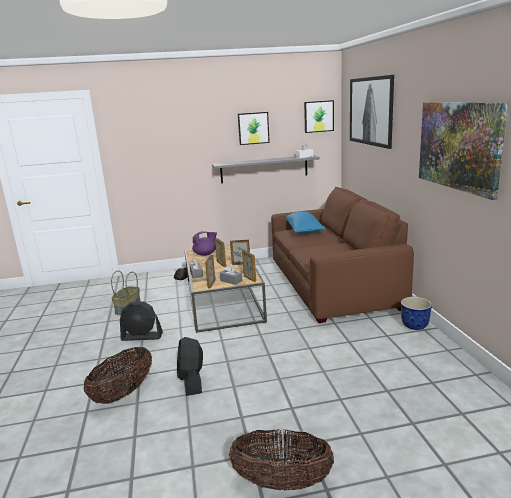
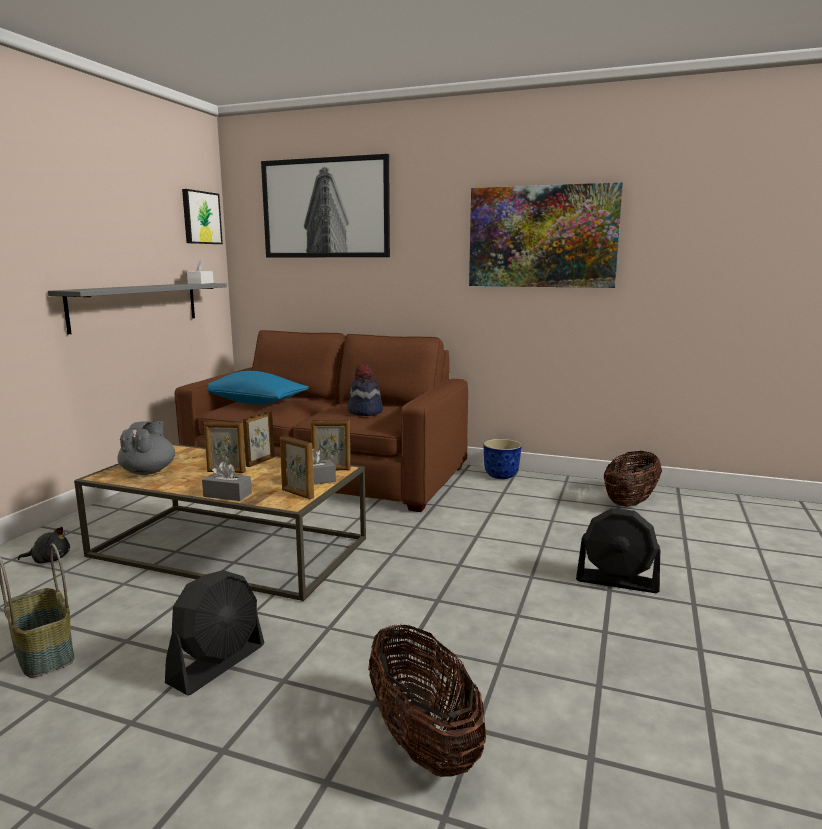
camera: 60 degrees left, 5 degrees down
black fan [177,337,203,396] -> black fan moved to [576,508,660,593]
purple teapot [192,231,217,256] -> grey teapot [117,421,175,475]
basket [229,429,334,491] -> basket moved to [604,451,662,507]
picture [238,112,270,145] -> none
none -> hat [348,363,383,416]

